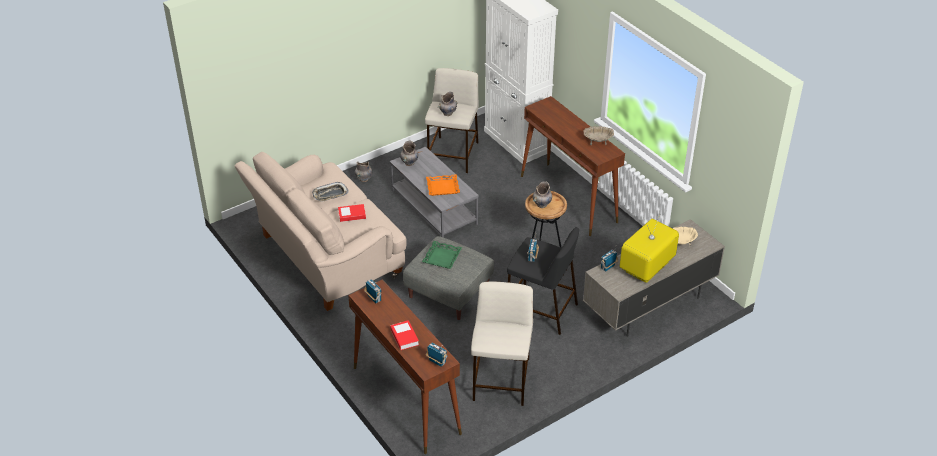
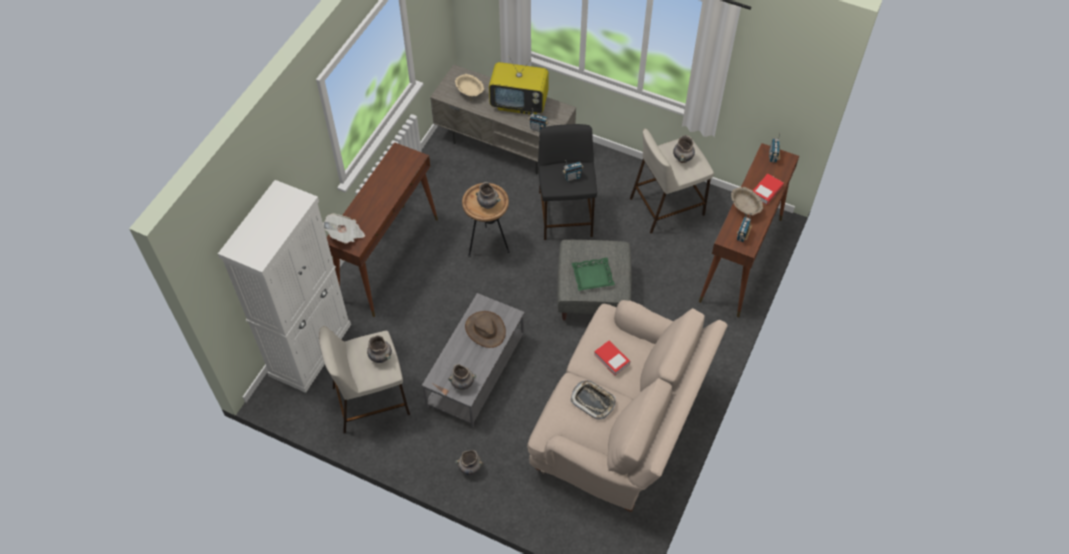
camera: 120 degrees left, 15 degrees up
orange tray [426,174,460,196] -> brown hat [465,311,506,348]
beige bowl [583,126,614,145] -> beige bowl moved to [731,187,763,217]
none -> newspaper [323,213,365,244]
none -> grey vase [673,135,695,163]

